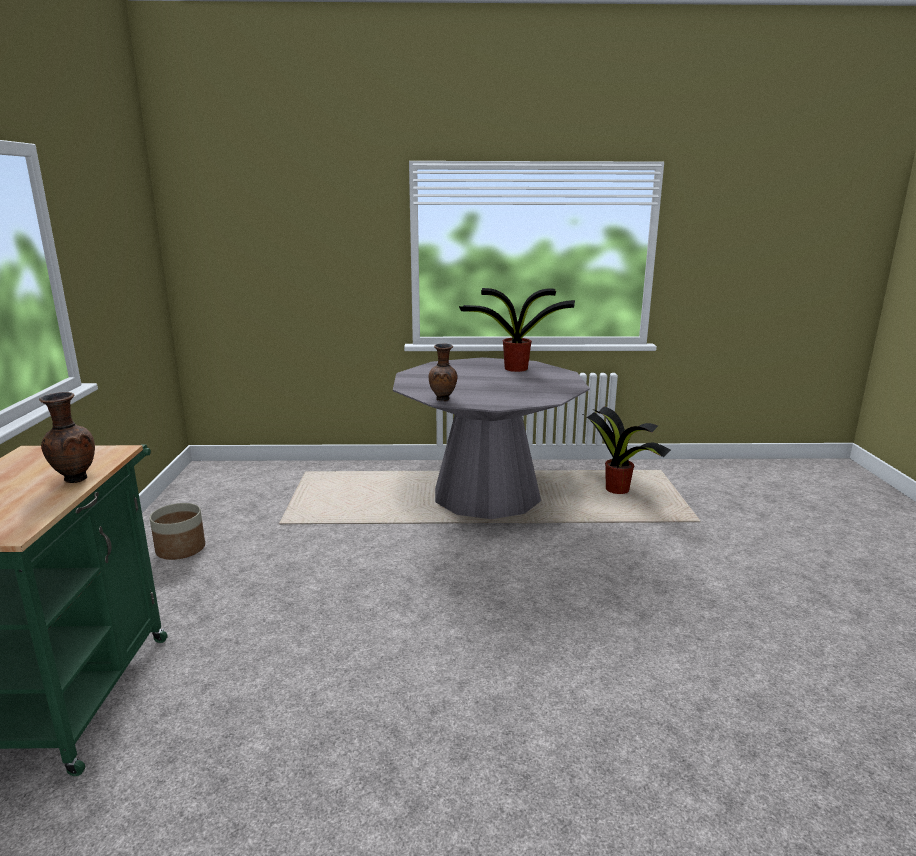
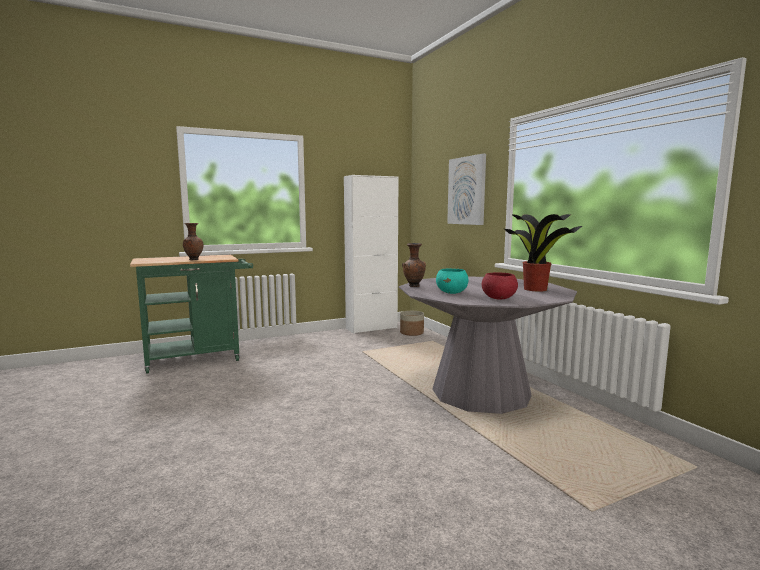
camera: 65 degrees right, 10 degrees down
planter [150,503,205,560] -> planter moved to [400,311,424,336]
potted plant [581,406,671,494] -> none
none -> white cabinet [344,175,399,334]
none -> turquoise bowl [436,268,468,294]
none -> picture [447,154,486,225]
none -> red bowl [482,272,518,300]

